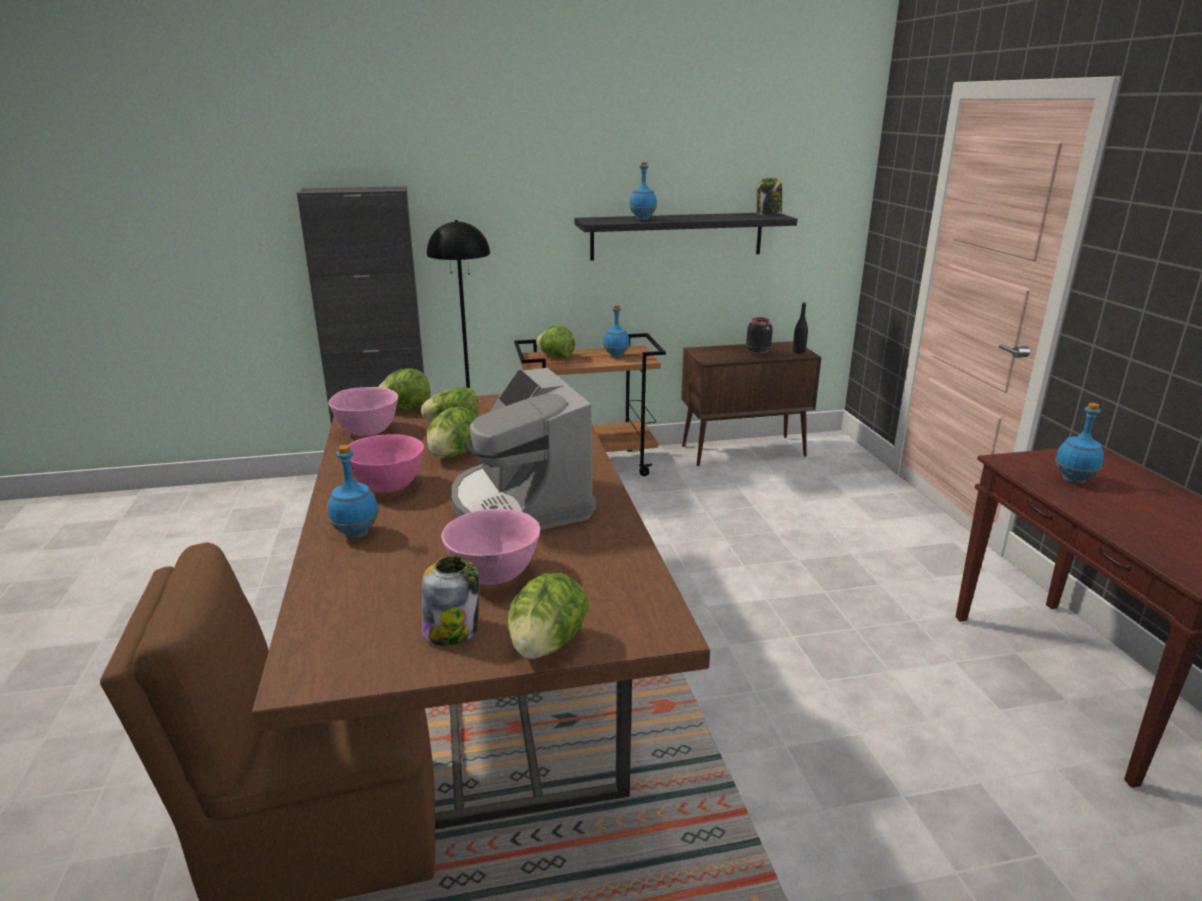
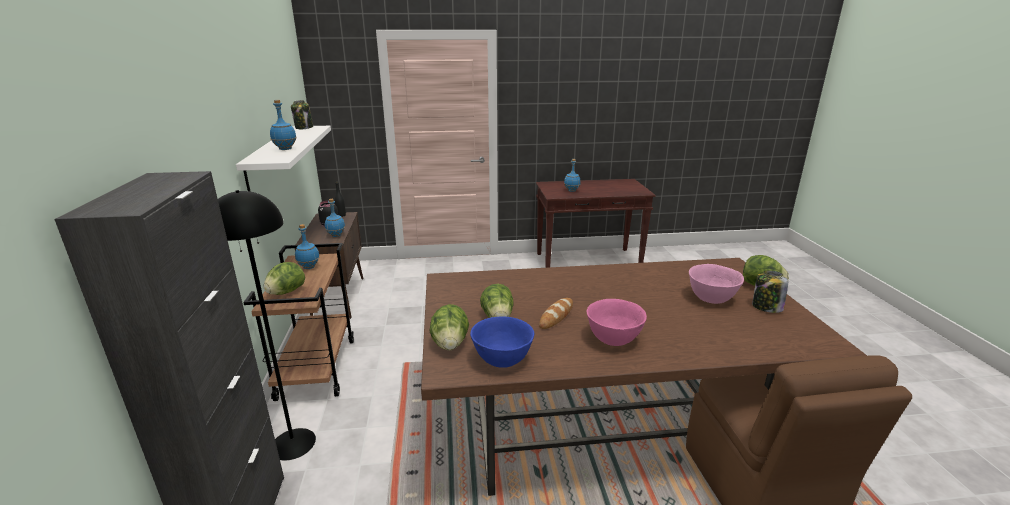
camera: 85 degrees left, 0 degrees up
pink bowl [328,387,398,436] -> blue bowl [470,317,534,368]
blue bottle [328,445,379,539] -> blue bottle moved to [325,199,345,237]
lettuce [427,407,477,458] -> bread [539,298,573,329]
coffee machine [451,368,596,530] -> none
black shelf [574,213,797,261] -> white shelf [236,126,331,192]

